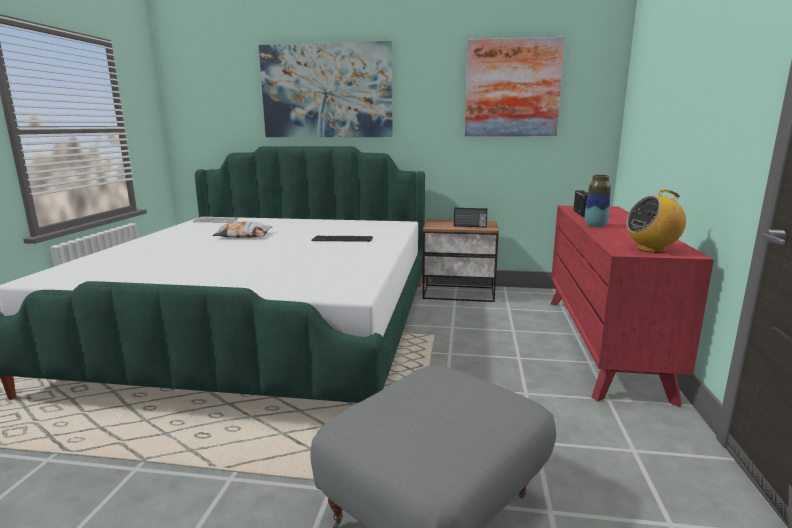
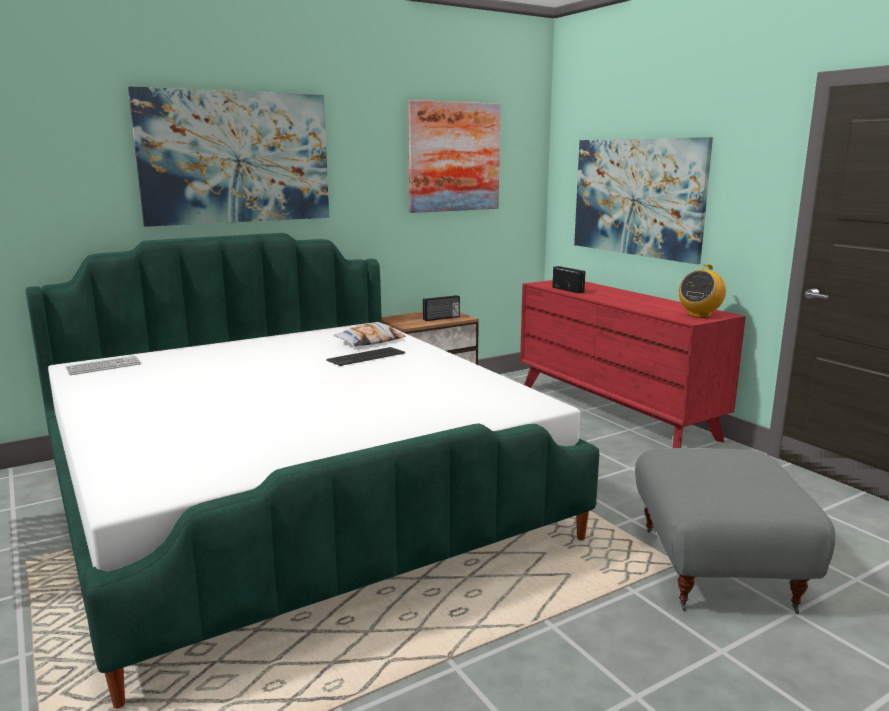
camera: 40 degrees left, 0 degrees up
pillow [212,222,273,238] -> pillow moved to [333,323,406,347]
vase [585,175,611,227] -> none
none -> picture [574,137,713,264]

